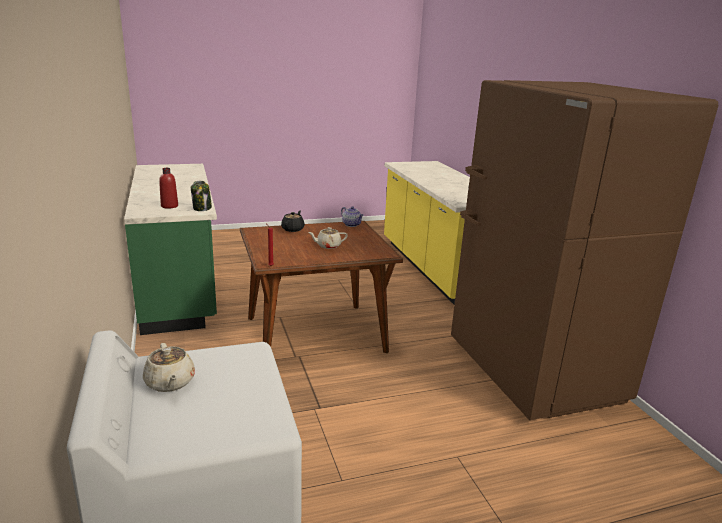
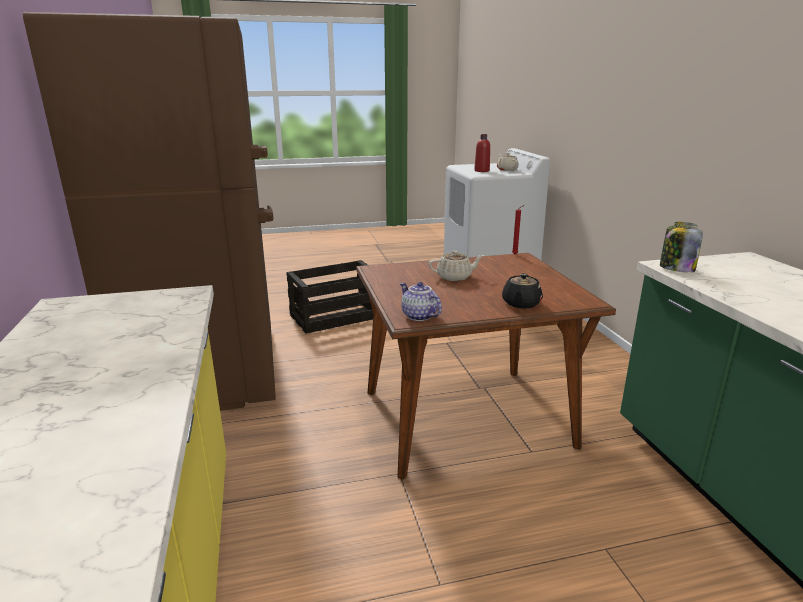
camera: 175 degrees left, 0 degrees up
red bottle [159,168,178,209] -> red bottle moved to [474,134,490,172]
none -> crate [286,260,373,334]

